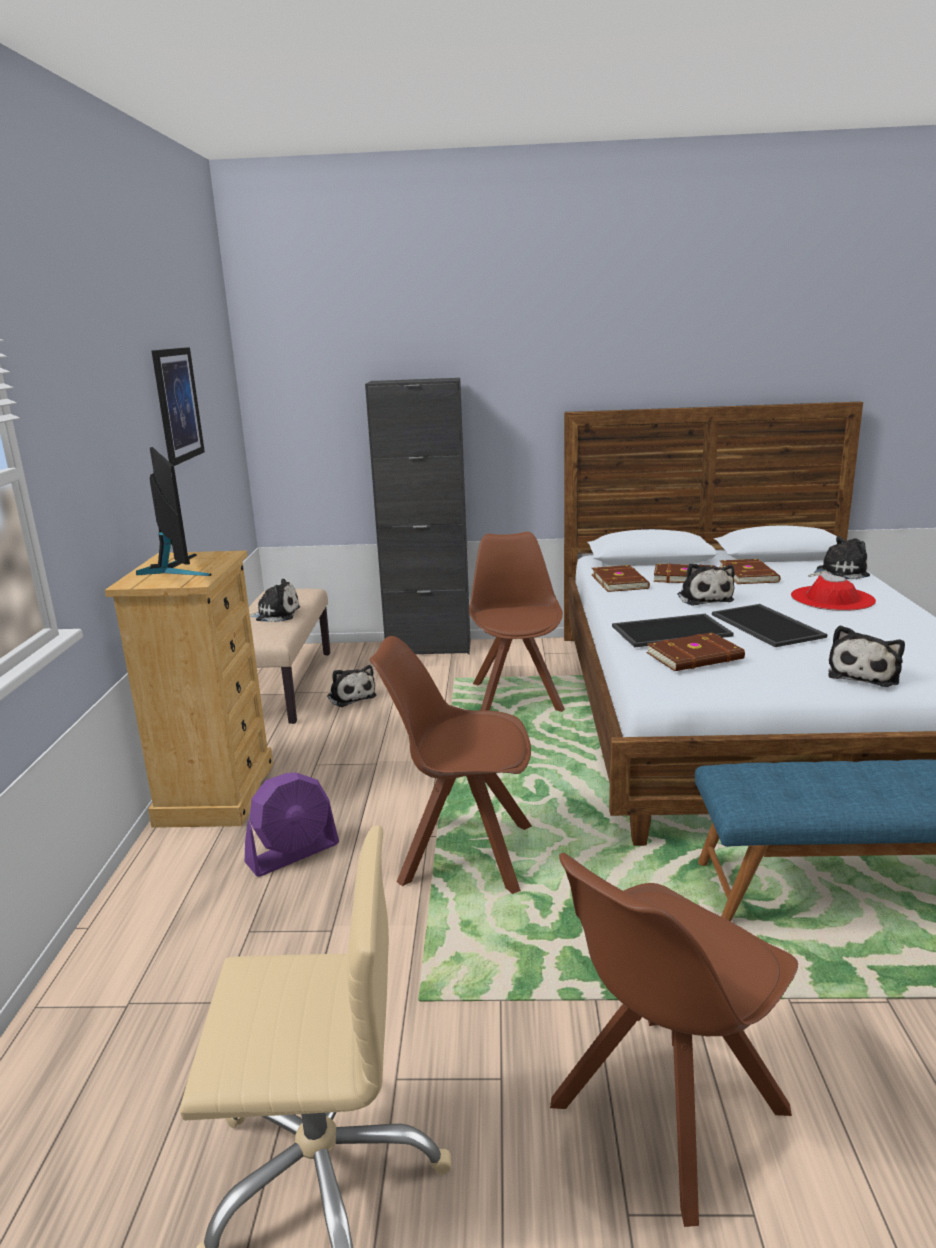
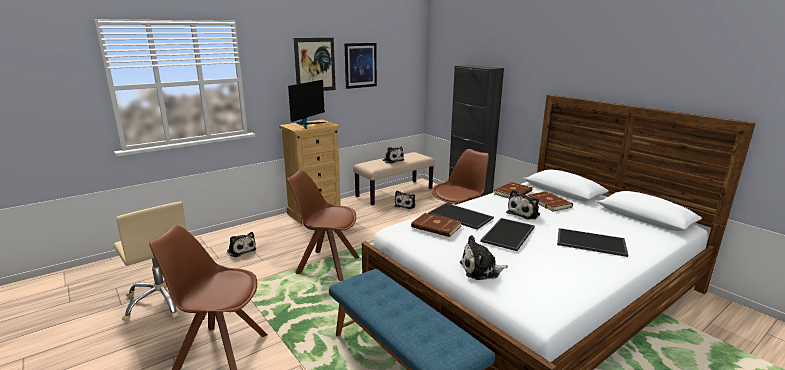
camera: 50 degrees right, 0 degrees up
purple fan [245,772,339,877] -> none
brown chair [370,636,532,894] -> brown chair turned 45 degrees counterclockwise [287,170,360,281]
brown book [719,559,781,584] -> none
red hat [791,572,876,611] -> tray [557,228,628,257]
plush toy [808,536,870,579] -> plush toy moved to [227,232,256,257]
none -> picture [294,38,336,91]

